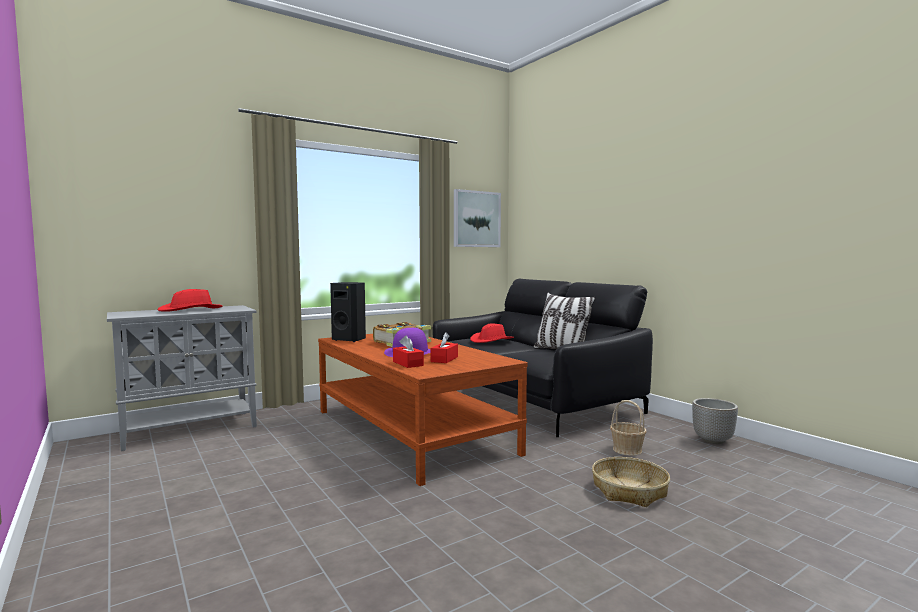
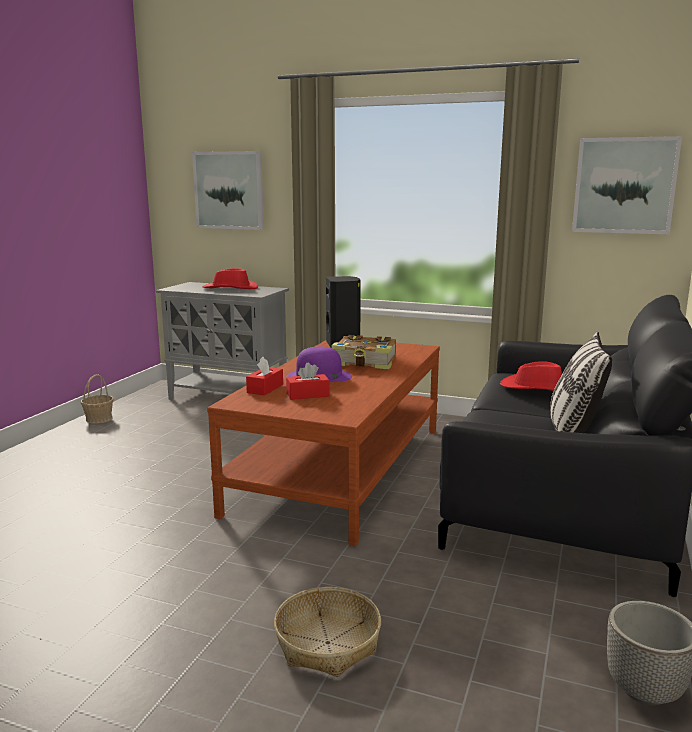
camera: 55 degrees right, 10 degrees up
basket [610,400,646,456] -> basket moved to [81,374,114,424]
none -> picture [192,151,264,230]

